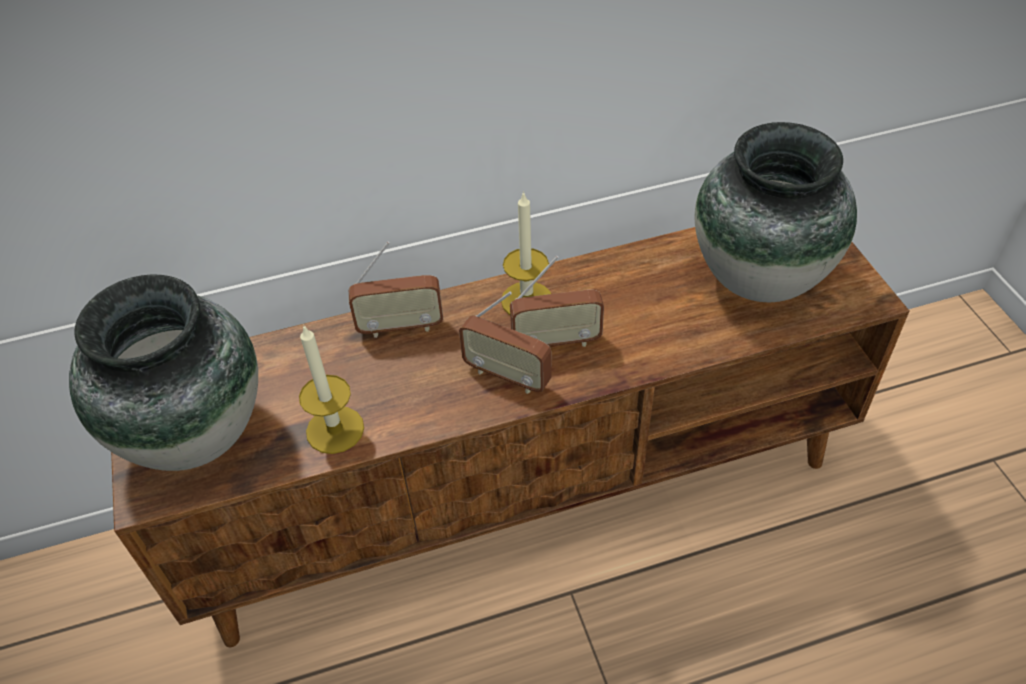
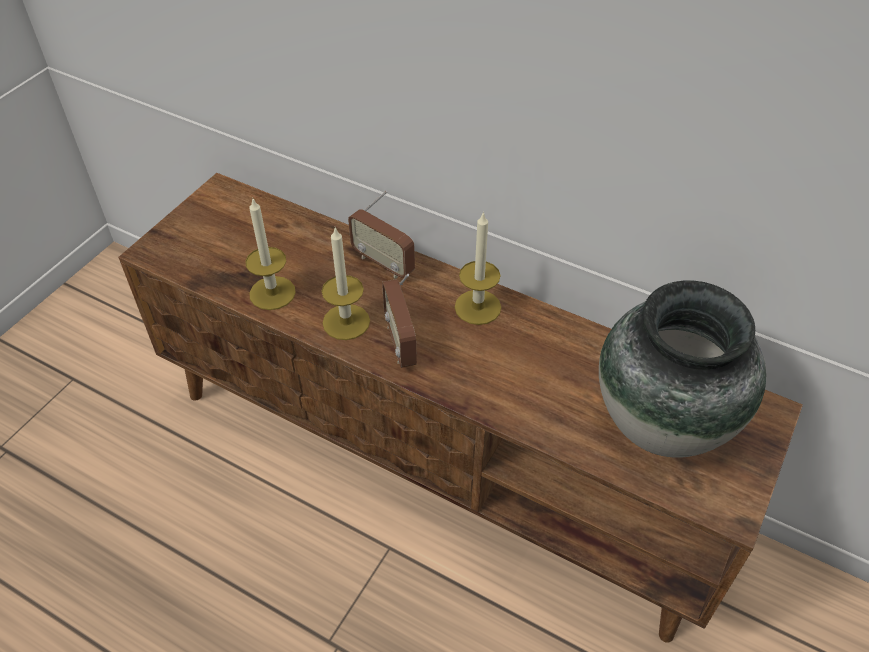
camera: 45 degrees right, 0 degrees up
vase [69,274,258,471] -> none
radio [510,256,604,347] -> none
none -> candle [322,227,370,340]

